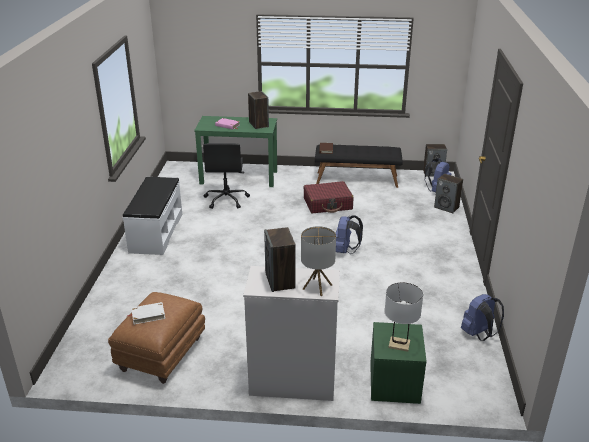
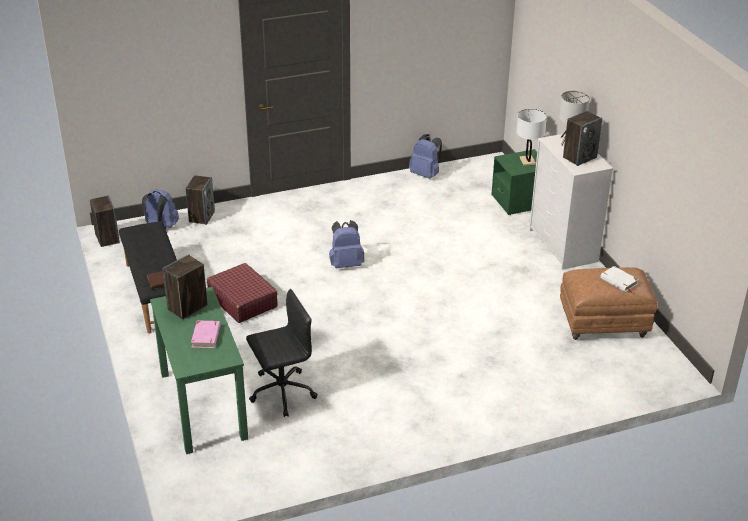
camera: 115 degrees left, 5 degrees up
white bench [123,177,182,255] -> none

